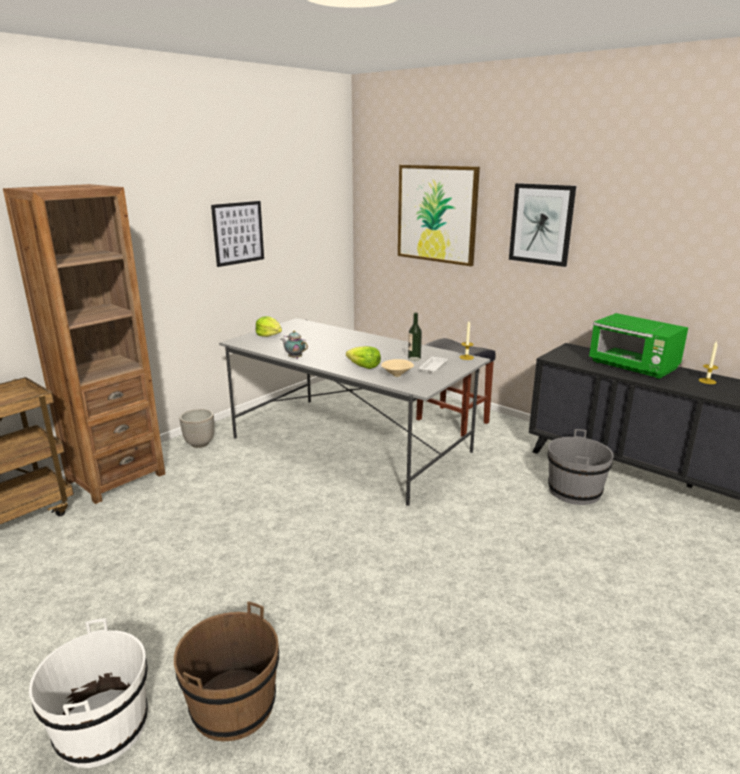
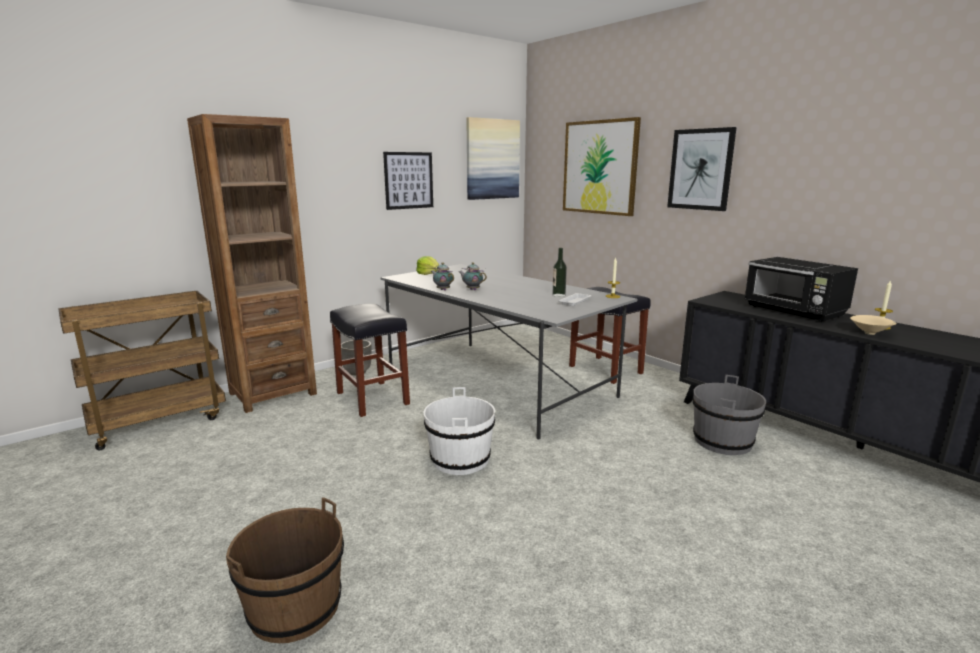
camera: 10 degrees right, 5 degrees down
white bucket [29,618,148,768] -> white bucket moved to [424,387,495,475]
lettuce [346,346,381,369] -> none
beige bowl [381,359,414,377] -> beige bowl moved to [850,315,897,335]
green microwave [589,313,688,379] -> black microwave [744,257,858,322]
none -> black stool [330,304,410,417]
none -> teapot [459,262,487,290]
none -> picture [466,117,520,200]

